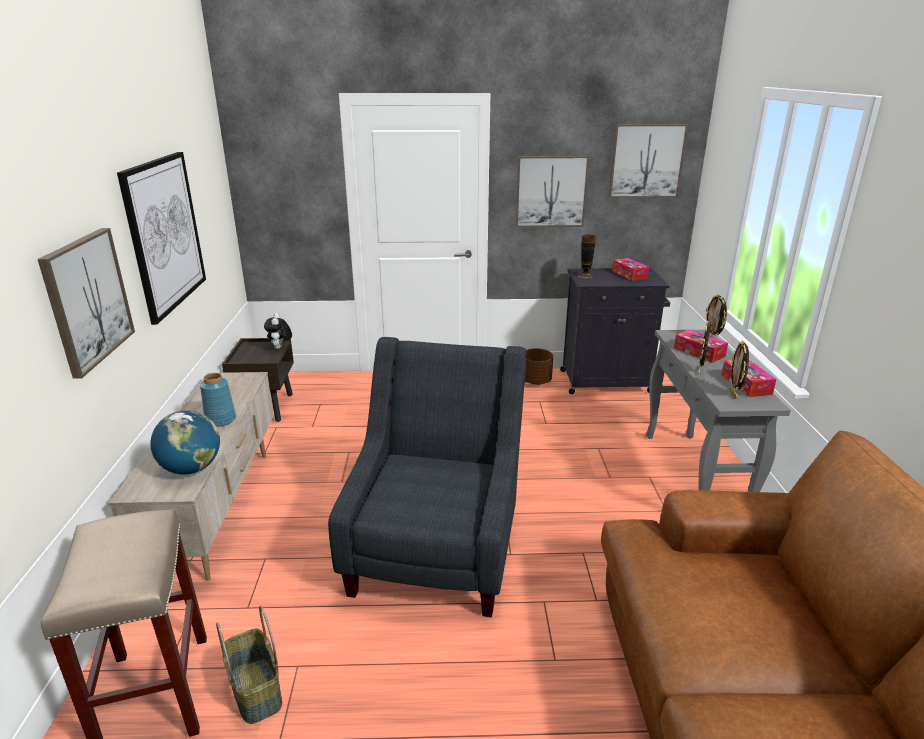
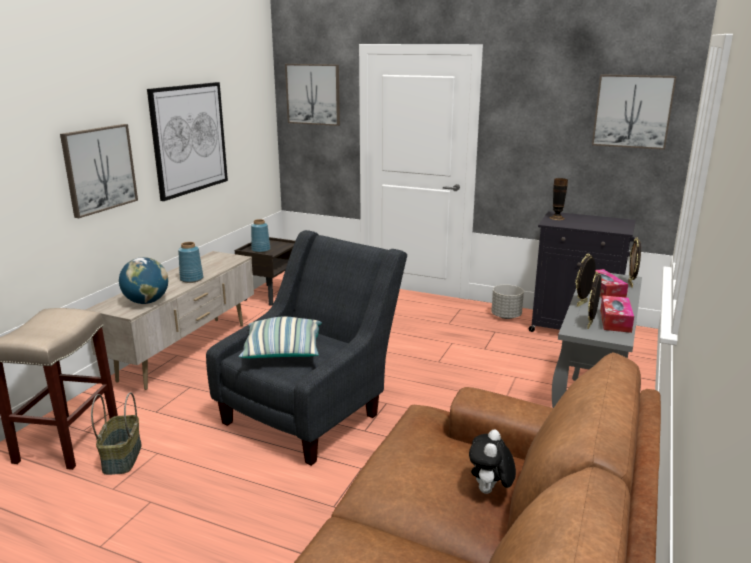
camera: 25 degrees right, 5 degrees down
plush toy [264,313,292,349] -> plush toy moved to [469,430,516,494]
picture [516,156,589,227] -> picture moved to [285,64,340,126]
brown planter [525,348,553,385] -> grey planter [491,285,524,319]
tissue box [612,258,649,281] -> none
none -> pillow [239,316,322,358]
none -> blue vase [251,219,270,253]

